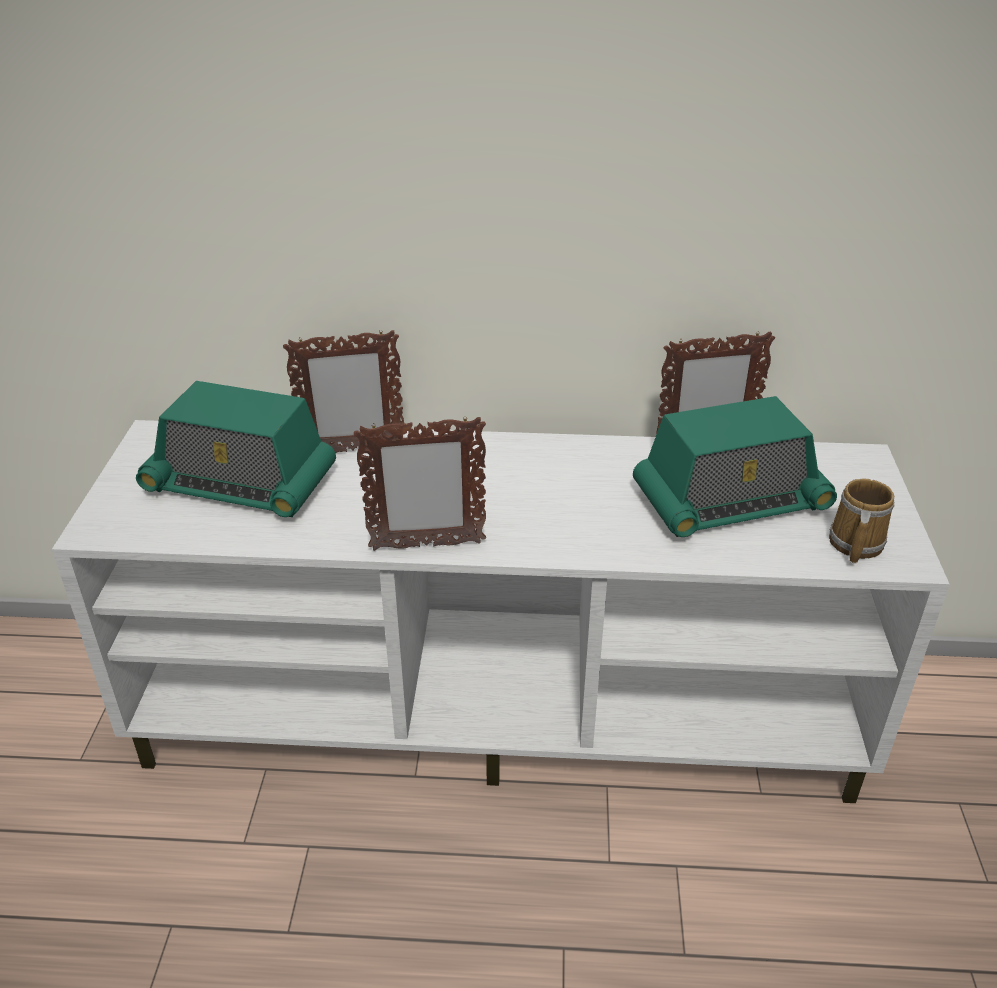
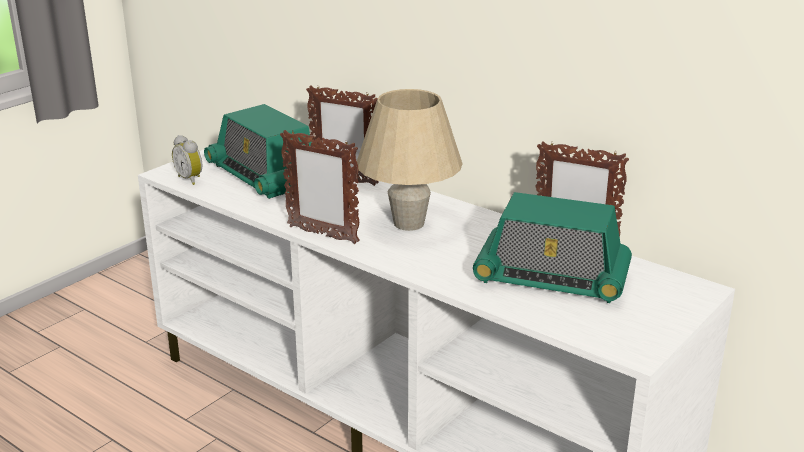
camera: 35 degrees right, 10 degrees down
mug [829,478,894,564] -> none
none -> alarm clock [172,135,203,185]
none -> beige table lamp [357,89,463,231]

